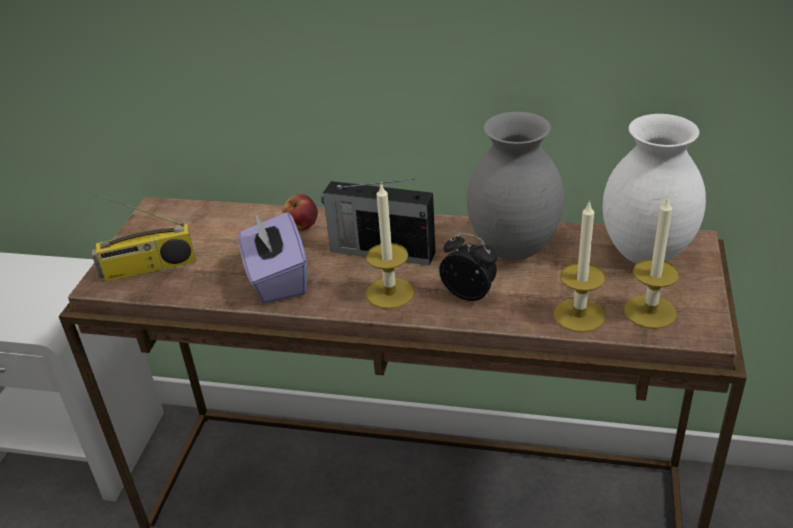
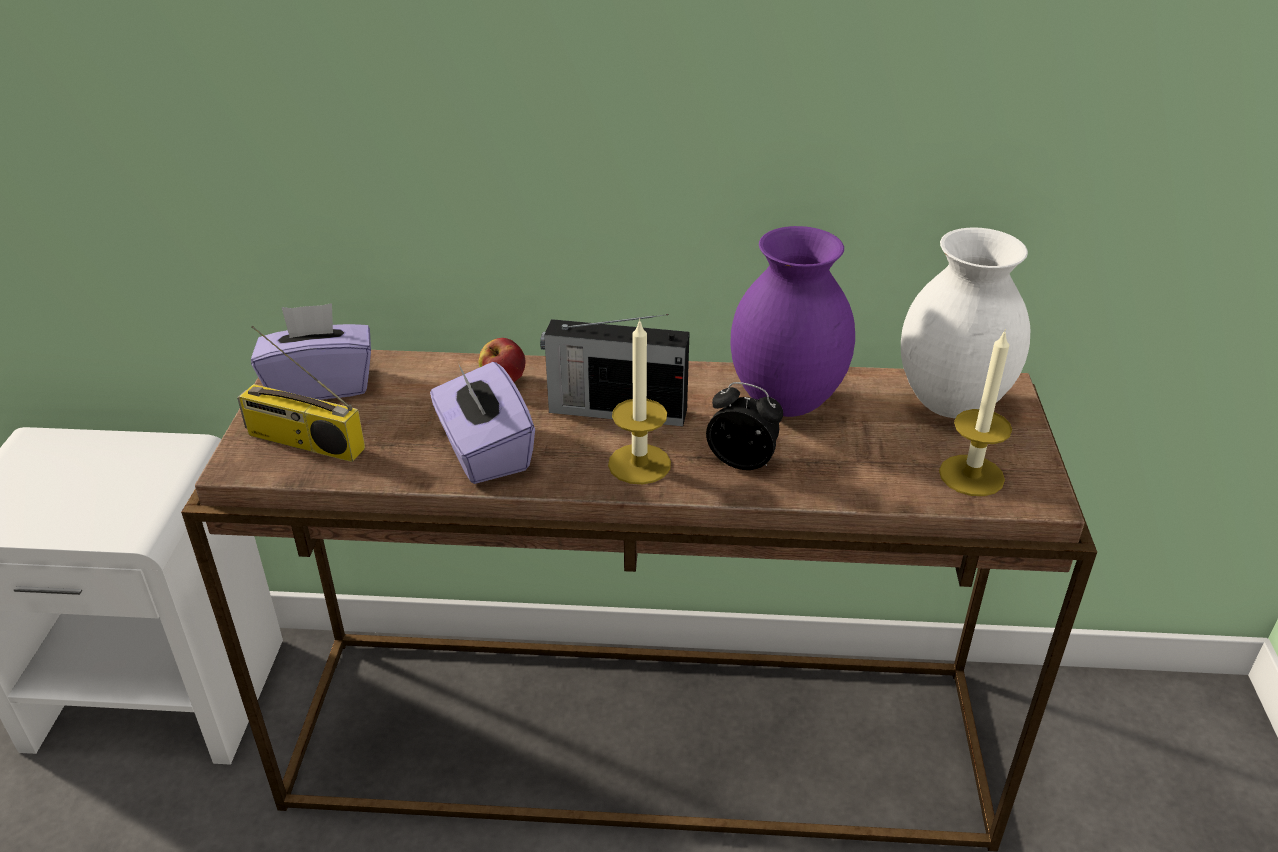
camera: 10 degrees left, 0 degrees up
radio [92,194,196,282] -> radio turned 45 degrees clockwise [237,326,365,462]
grey vase [467,112,564,260] -> purple vase [730,226,855,417]
candle [554,200,605,332] -> none
none -> purple tissue box [251,303,371,400]

